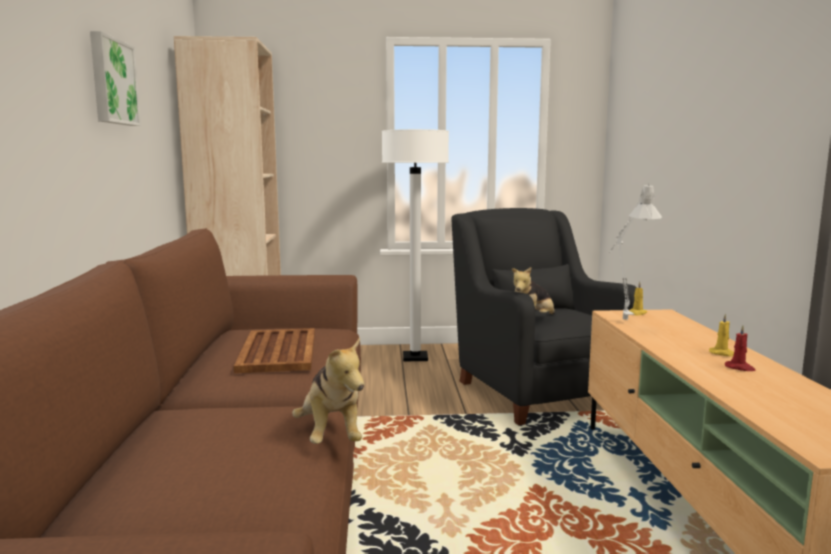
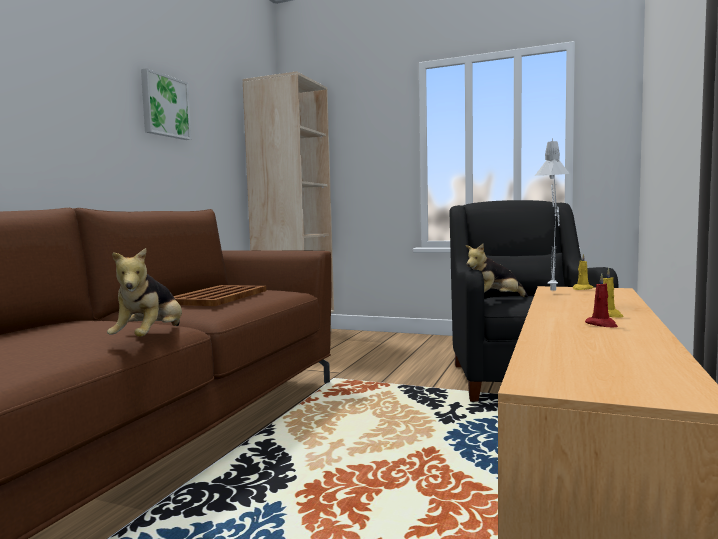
camera: 25 degrees right, 5 degrees down
white floor lamp [382,129,449,361] -> none

